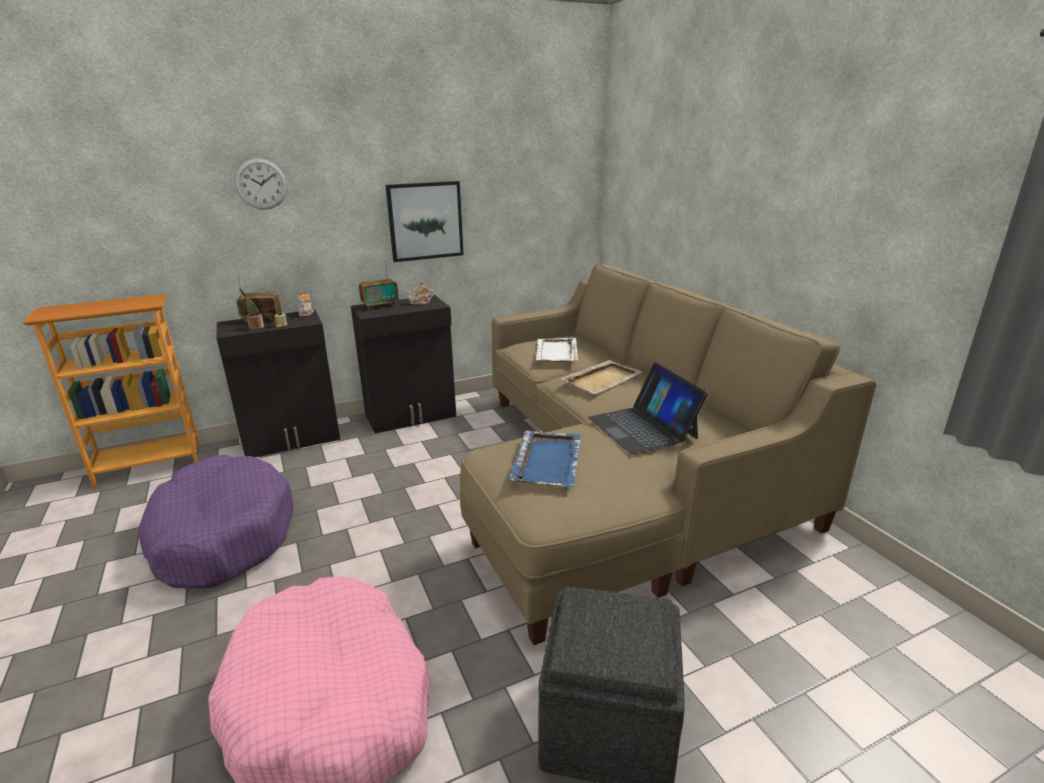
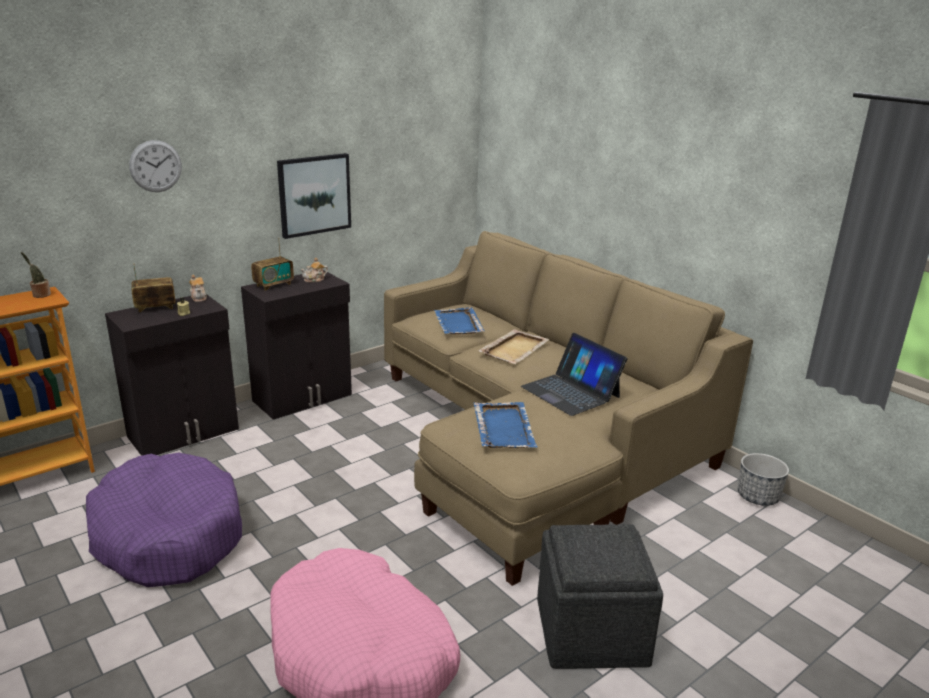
camera: 15 degrees left, 0 degrees up
potted plant [239,288,264,330] -> potted plant moved to [21,252,51,298]
white tray [536,338,578,362] -> blue tray [434,307,485,334]
none -> planter [738,453,789,506]

